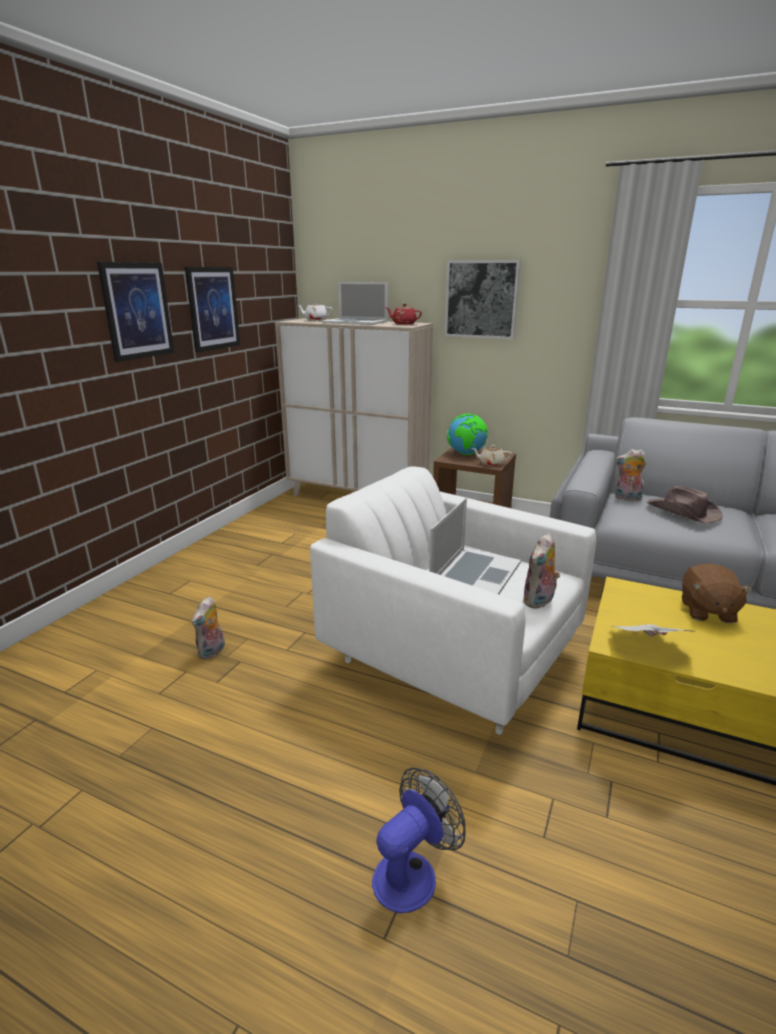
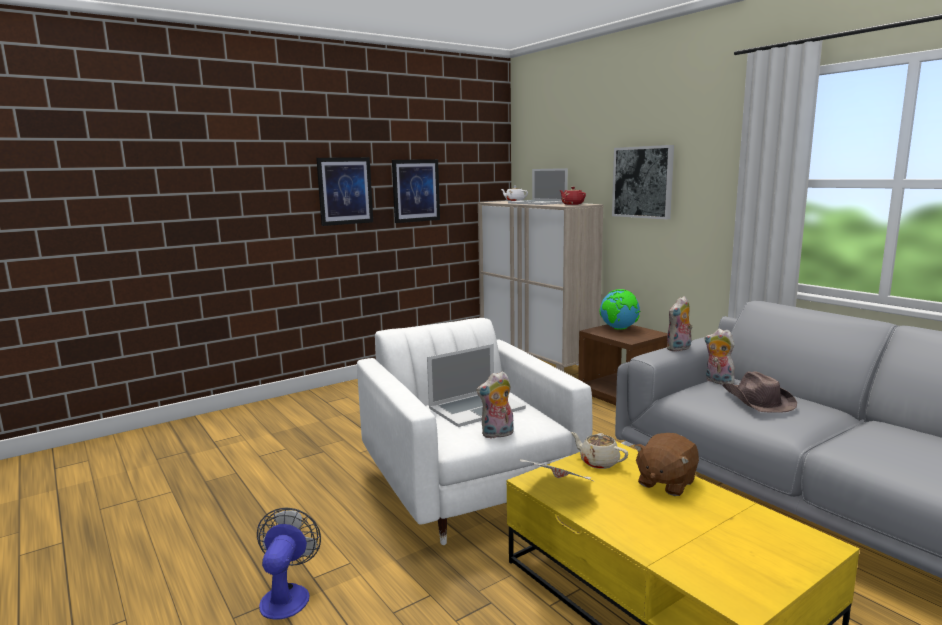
camera: 30 degrees right, 10 degrees down
plush toy [192,597,225,660] -> plush toy moved to [666,296,692,352]
fan [372,768,466,913] -> fan turned 75 degrees counterclockwise [257,508,321,619]
beige teapot [472,445,512,466] -> beige teapot moved to [571,432,628,469]

